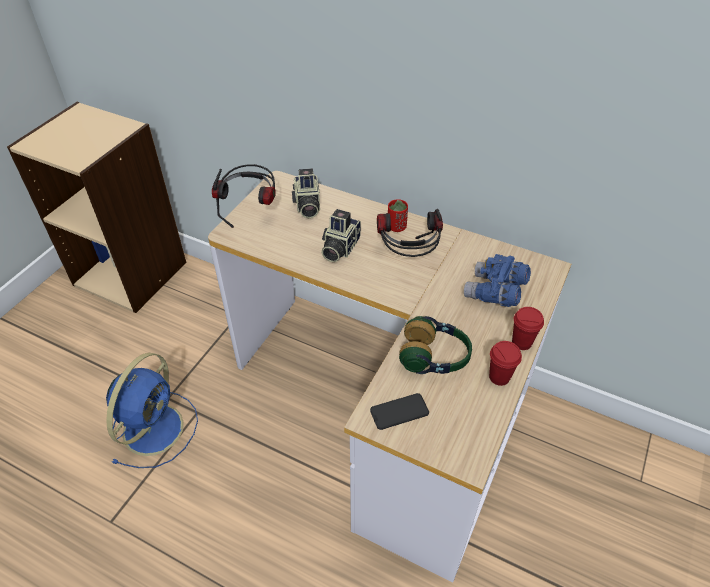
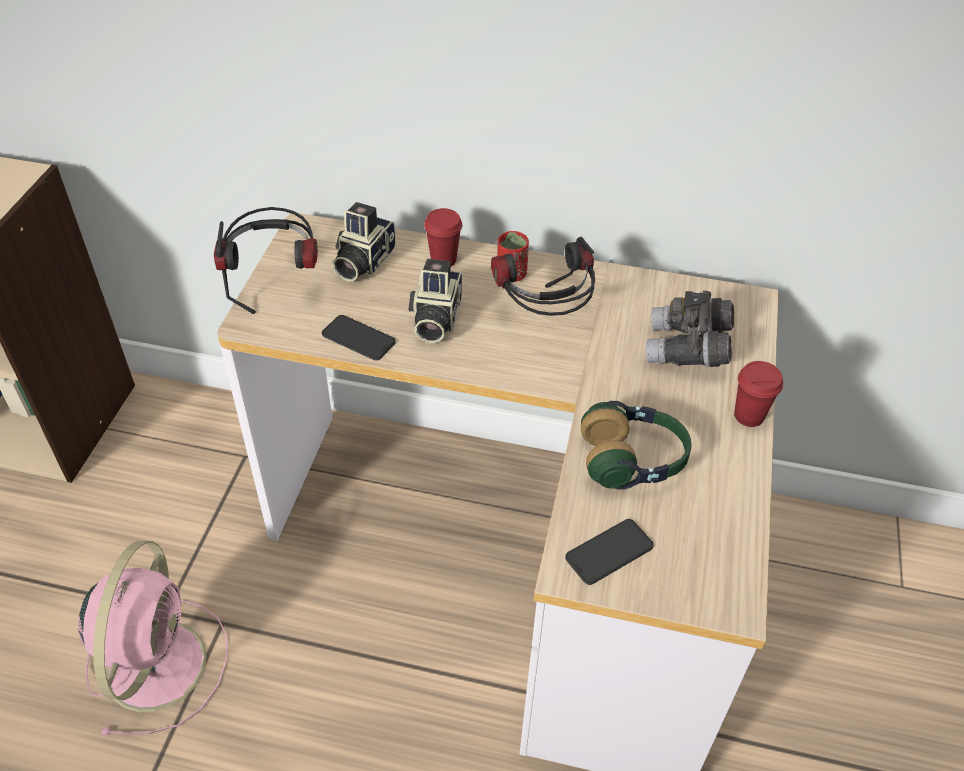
camera: 15 degrees left, 0 degrees up
blue fan [106,353,198,468] -> pink fan [78,541,228,736]
camera [292,168,320,218] -> camera turned 45 degrees clockwise [332,202,396,281]
blue binoculars [464,254,531,307] -> grey binoculars [646,291,734,367]
red cup [489,341,522,386] -> red cup moved to [424,208,462,266]
none -> phone [322,315,396,361]

